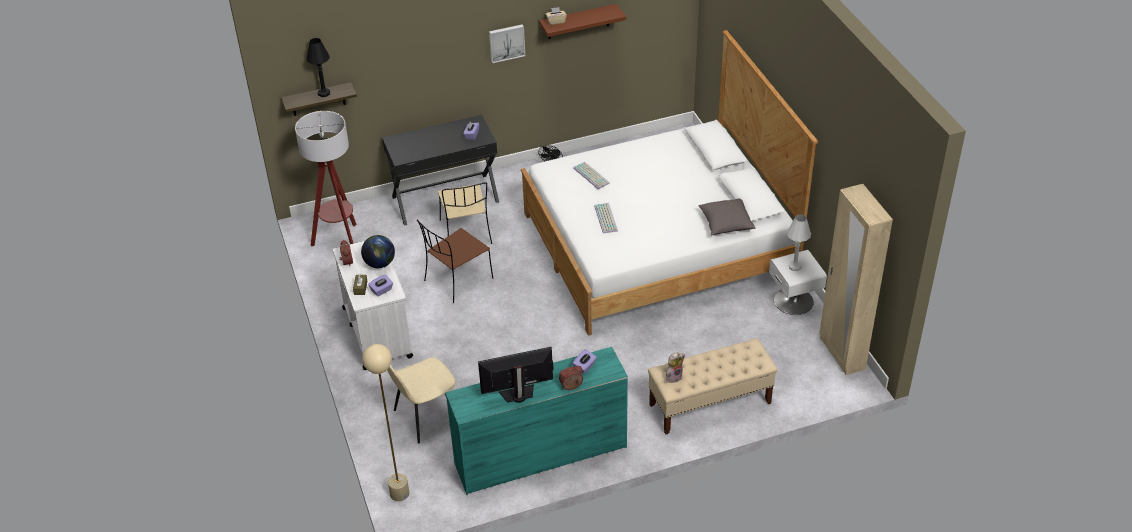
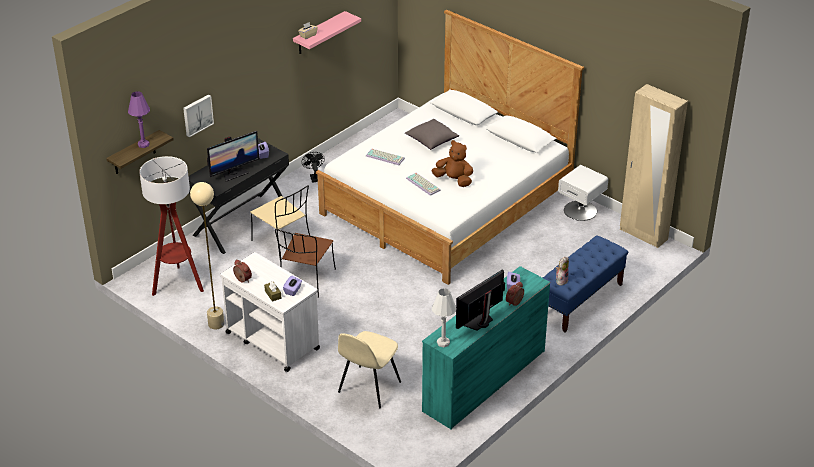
camera: 30 degrees left, 5 degrees down
black table lamp [306,38,330,97] -> purple table lamp [128,92,150,148]
globe [361,235,395,268] -> none
beige floor lamp [362,344,409,501] -> beige floor lamp moved to [190,182,224,329]
picture [489,24,525,63] -> picture moved to [183,94,214,137]
brown shelf [539,4,626,39] -> pink shelf [293,11,361,54]
beige bench [648,338,778,435] -> blue bench [543,235,628,332]
grey pillow [698,198,756,235] -> grey pillow moved to [405,119,459,150]
white table lamp [787,214,811,271] -> white table lamp moved to [432,288,456,348]
none -> monitor [207,131,259,181]
none -> brown plush toy [431,140,473,187]

